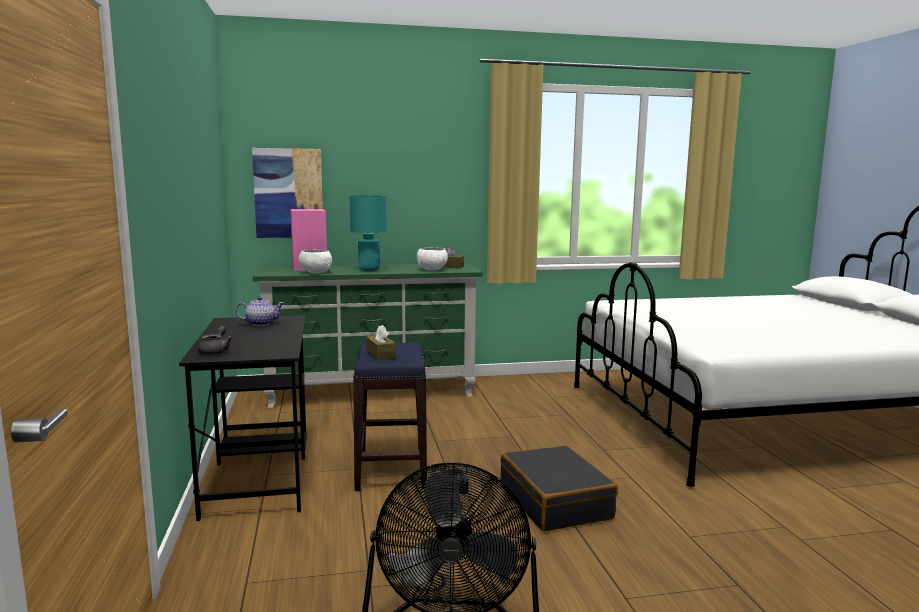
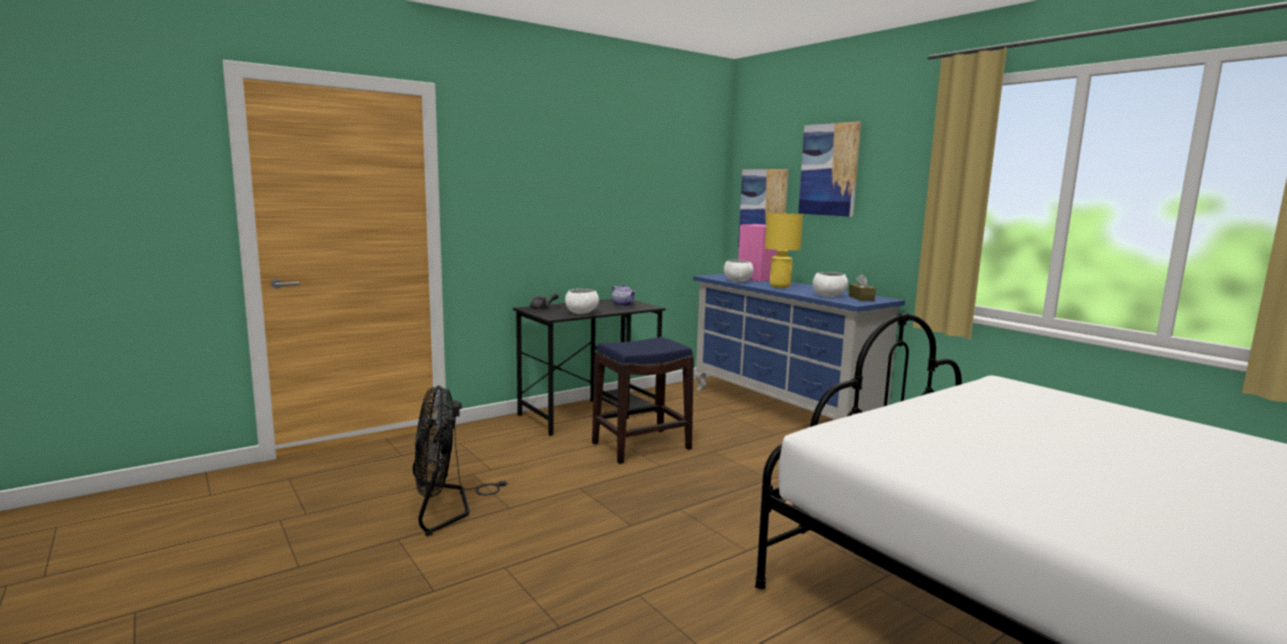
camera: 65 degrees right, 0 degrees up
green dresser [253,263,483,408] -> blue dresser [693,274,905,420]
turquoise table lamp [350,195,387,271] -> yellow table lamp [765,213,803,288]
brown tissue box [366,325,396,360] -> none
black suitcase [500,445,618,531] -> none
none -> white bowl [565,289,599,314]
none -> picture [798,121,861,217]

